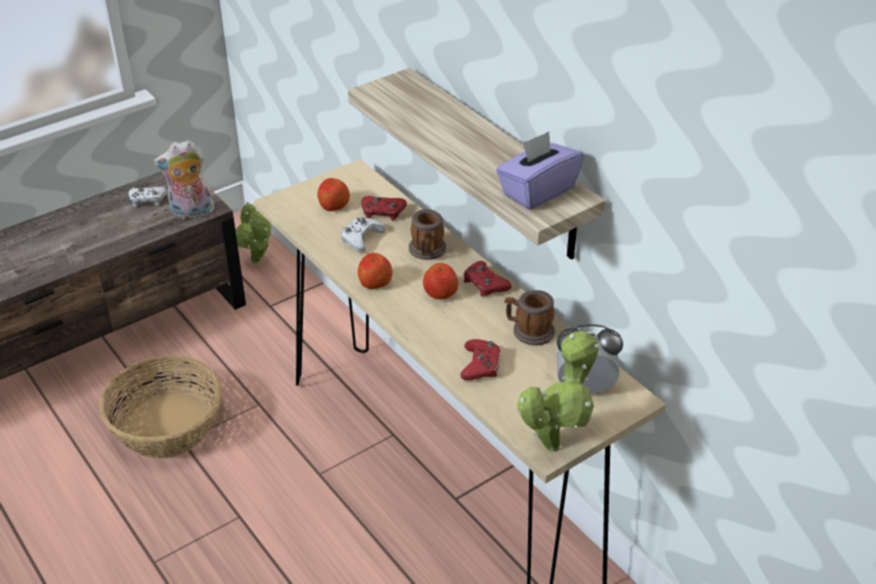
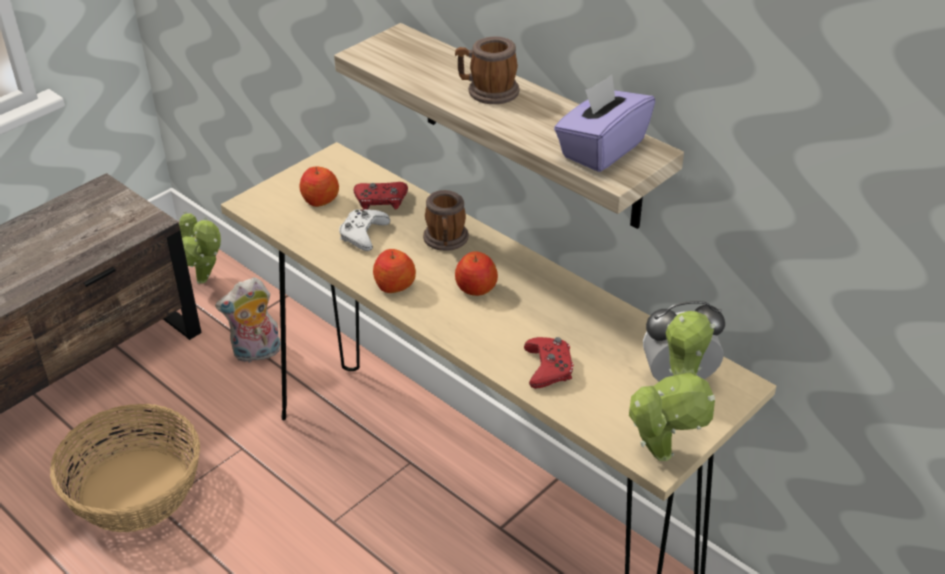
camera: 10 degrees left, 0 degrees up
white game controller [128,187,168,207] -> none
plush toy [154,140,214,219] -> plush toy moved to [215,277,281,363]
red game controller [464,261,512,297] -> none
mug [505,290,555,345] -> mug moved to [455,36,520,104]

